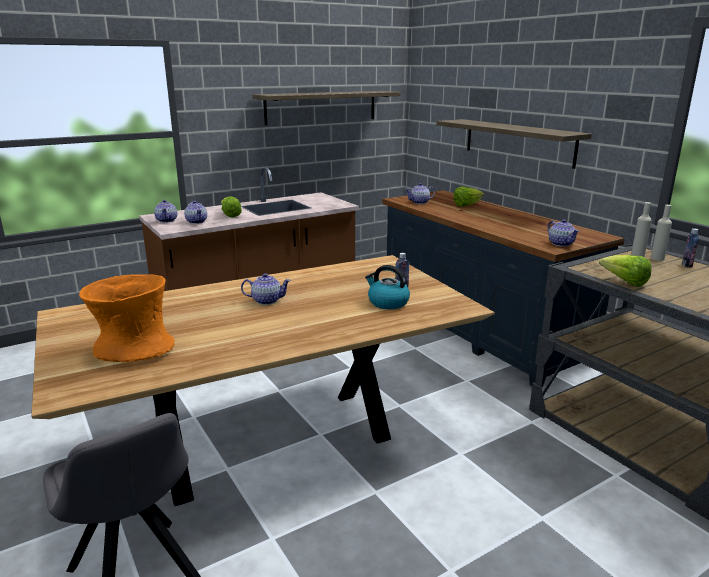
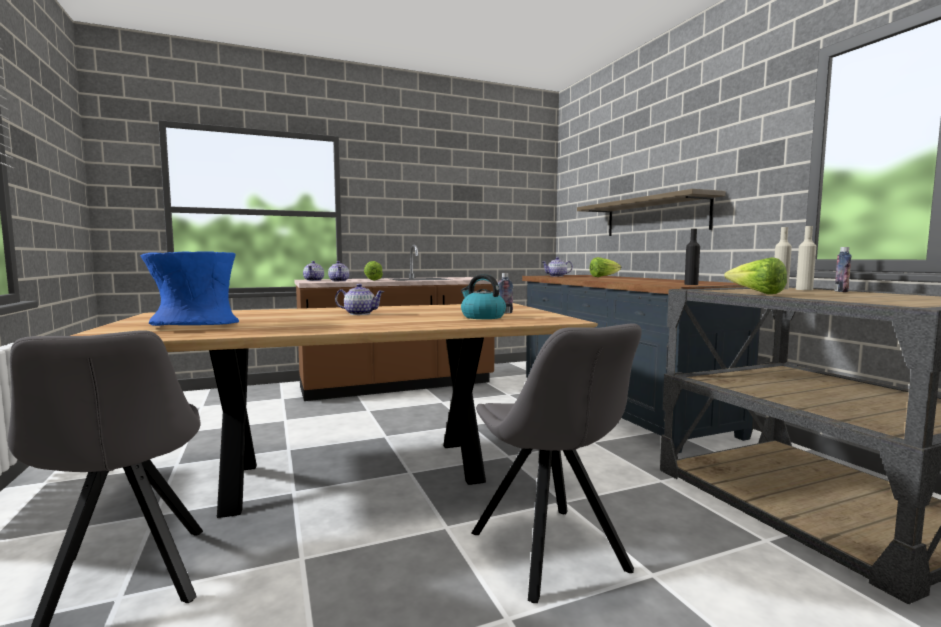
camera: 10 degrees right, 15 degrees down
orange vase [79,274,175,362] -> blue vase [140,251,239,326]
shelf [253,91,400,125] -> none
teapot [547,219,579,247] -> black bottle [684,229,700,285]
none -> grey chair [471,323,642,603]

